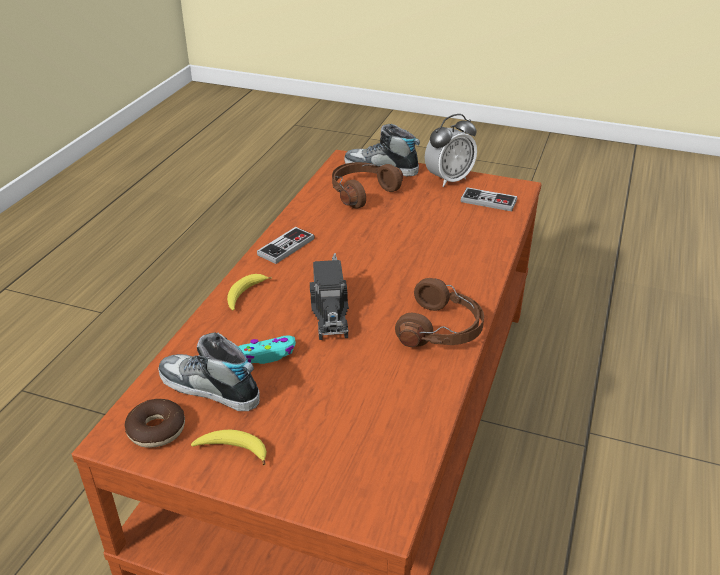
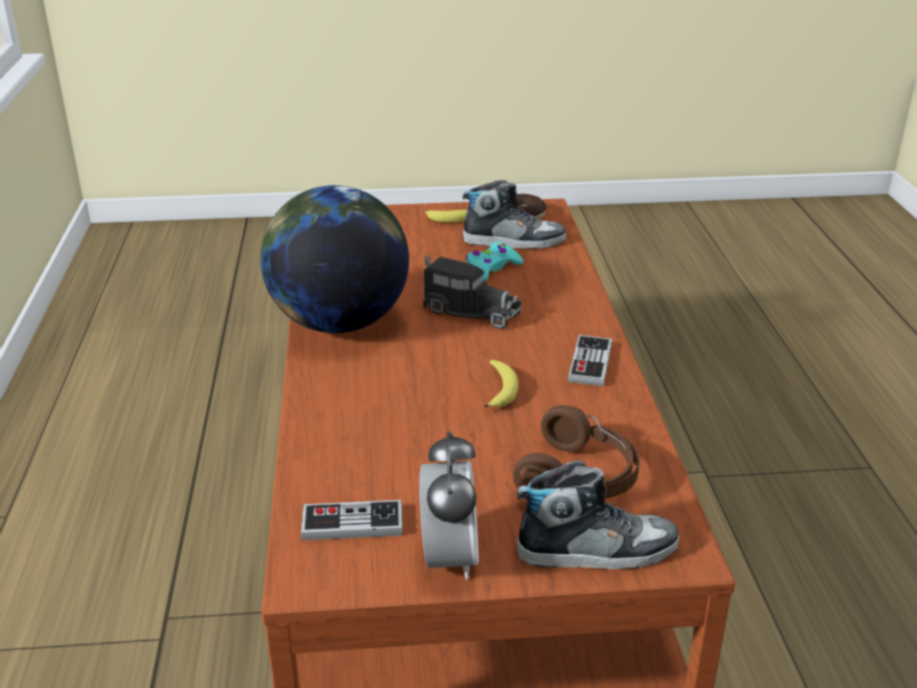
camera: 155 degrees right, 5 degrees down
banana [227,274,272,310] -> banana moved to [483,360,518,408]
toy truck [310,253,349,340] -> toy truck turned 150 degrees clockwise [423,254,522,330]
brown headphones [395,278,484,347] -> globe [260,185,409,333]
alarm clock [425,114,477,187] -> alarm clock turned 150 degrees clockwise [419,431,478,579]

